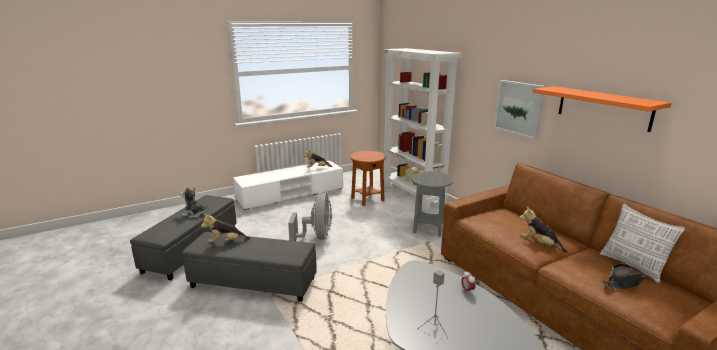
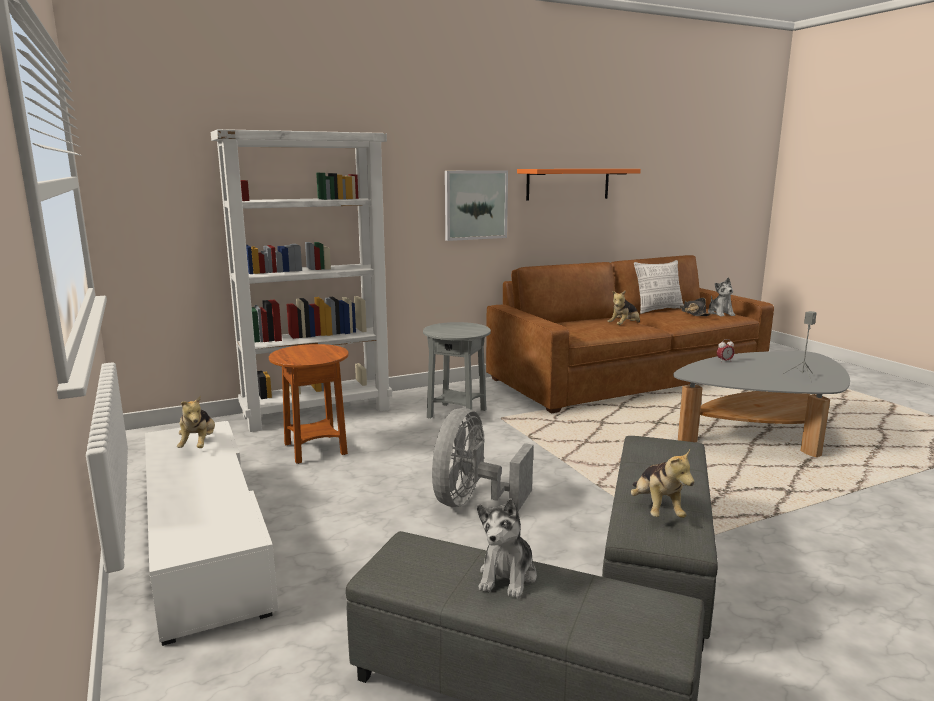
camera: 85 degrees left, 5 degrees down
grey fan [288,193,332,241] -> grey fan turned 75 degrees counterclockwise [432,408,533,511]
none -> plush toy [708,277,735,317]

